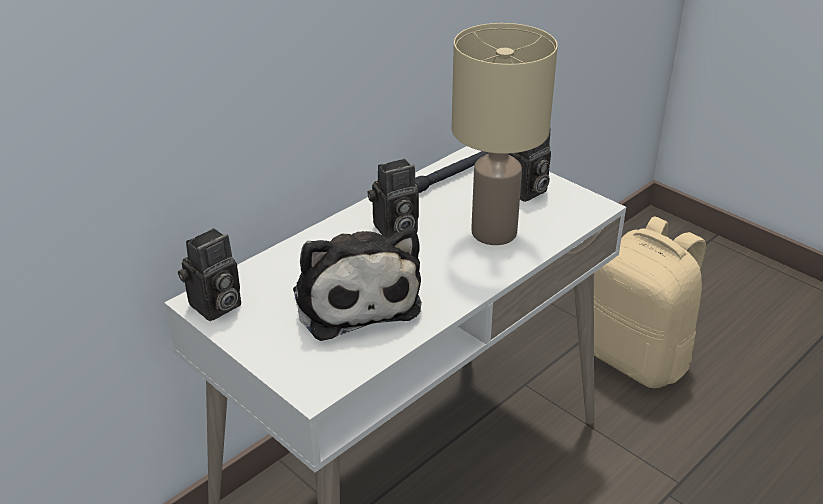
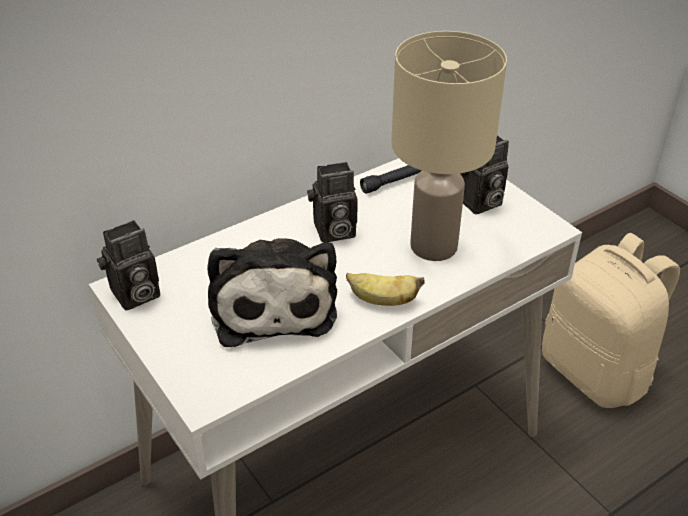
camera: 10 degrees right, 5 degrees up
none -> banana [346,273,425,306]

